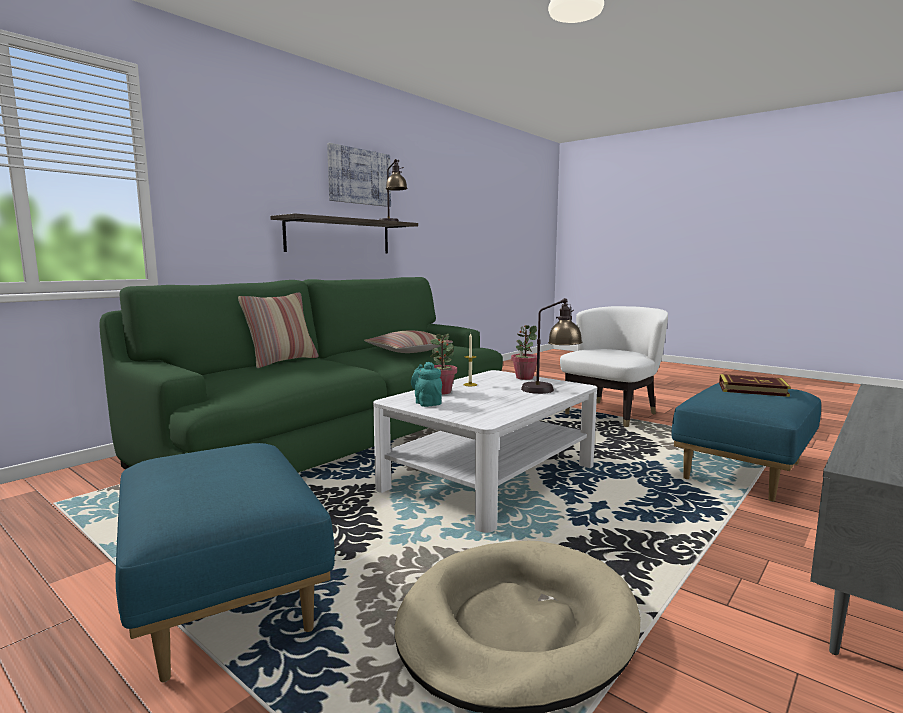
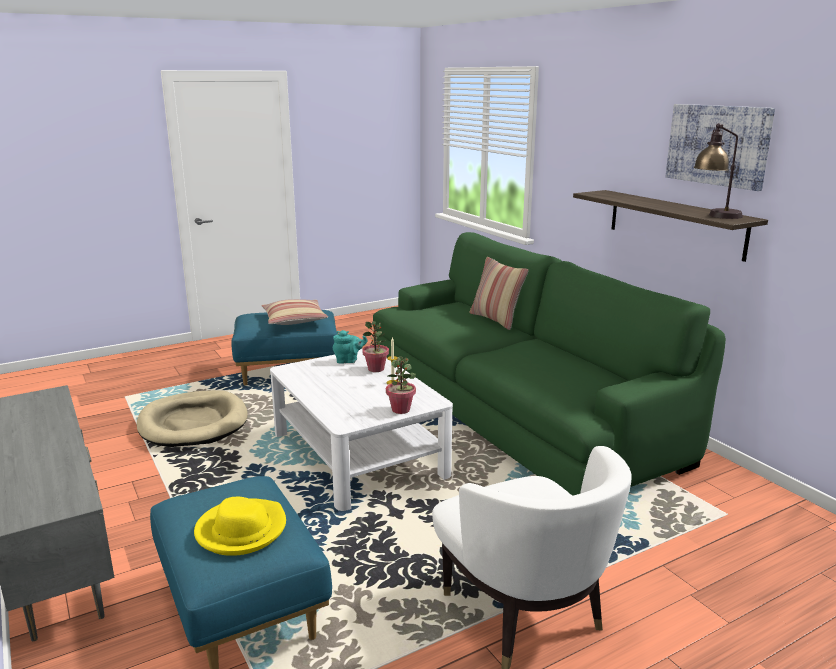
camera: 110 degrees right, 10 degrees up
pillow [364,331,453,353] -> pillow moved to [262,299,328,325]
table lamp [521,298,583,394] -> none
book [719,374,791,397] -> yellow hat [194,497,286,556]

